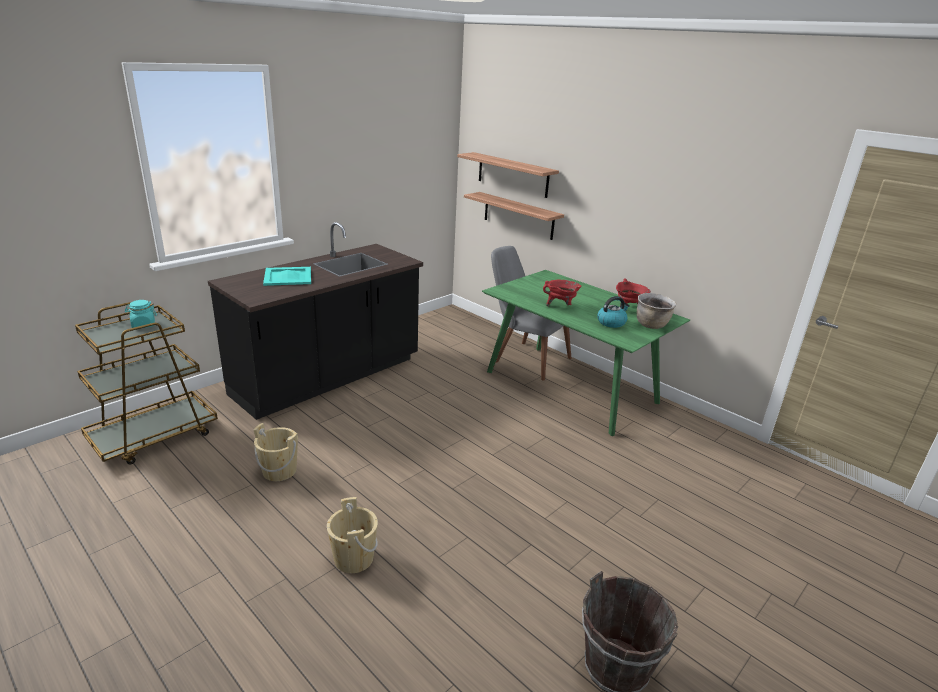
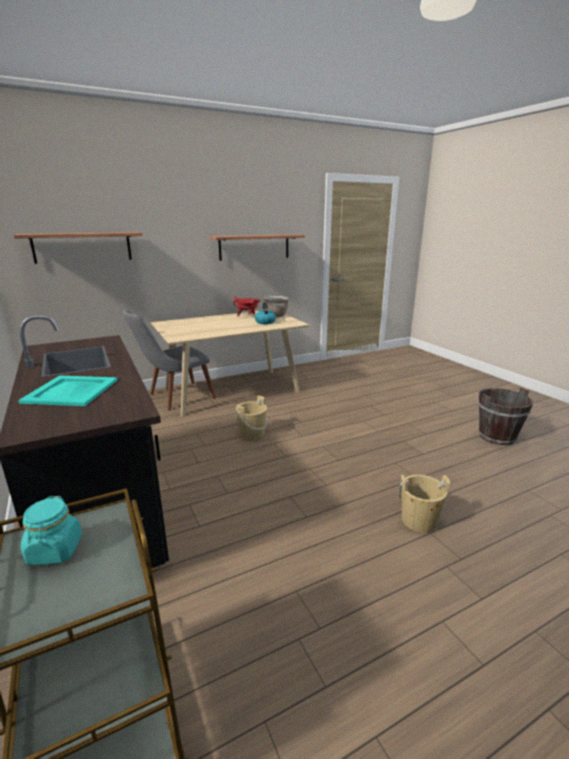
camera: 70 degrees left, 5 degrees down
beige bucket [254,423,298,481] -> beige bucket moved to [236,395,267,440]
shelf [464,192,564,240] -> shelf moved to [210,234,305,261]
green dining table [482,270,690,436] -> beige dining table [151,311,310,417]
red cooking pot [543,280,581,306] -> none

